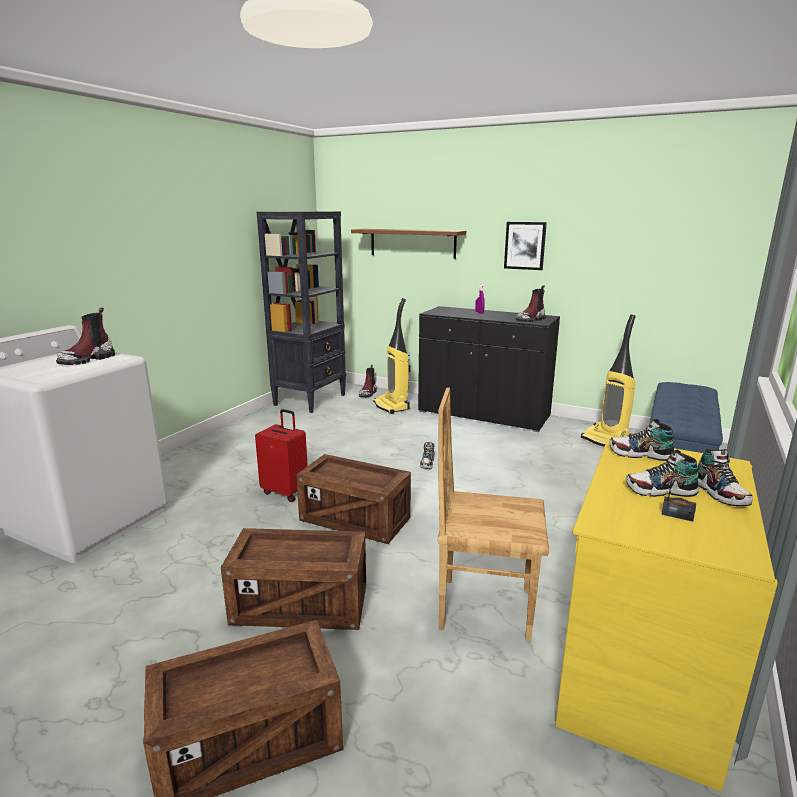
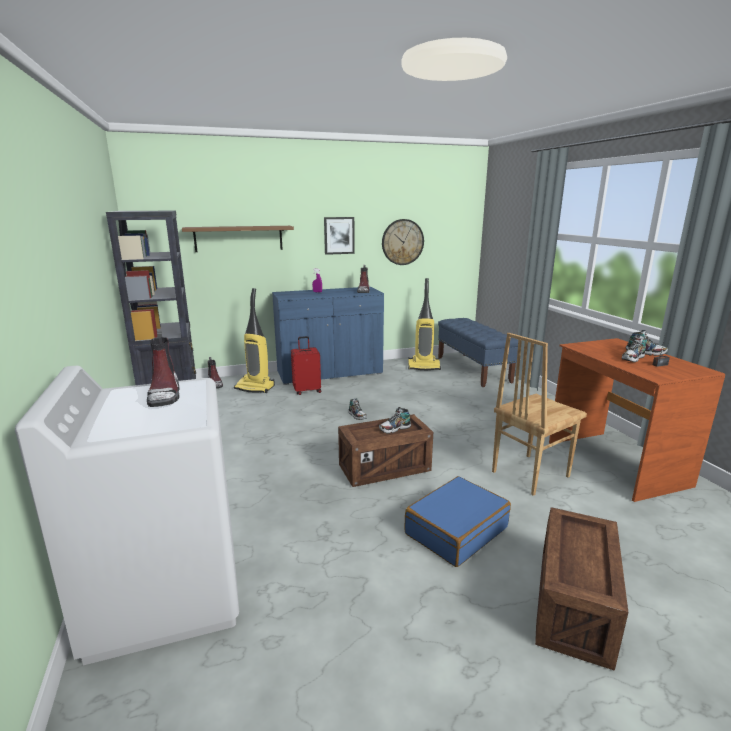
camera: 45 degrees left, 0 degrees up
crate [221,528,366,630] -> blue suitcase [404,476,511,567]
red suitcase [255,409,308,502] -> red suitcase moved to [291,336,321,395]
black cabinet [418,306,560,432] -> blue cabinet [272,287,384,385]
yellow desk [555,437,778,792] -> brown desk [549,338,725,502]
shoe [609,419,674,461] -> shoe moved to [379,407,411,434]
none -> wall clock [382,219,424,265]

